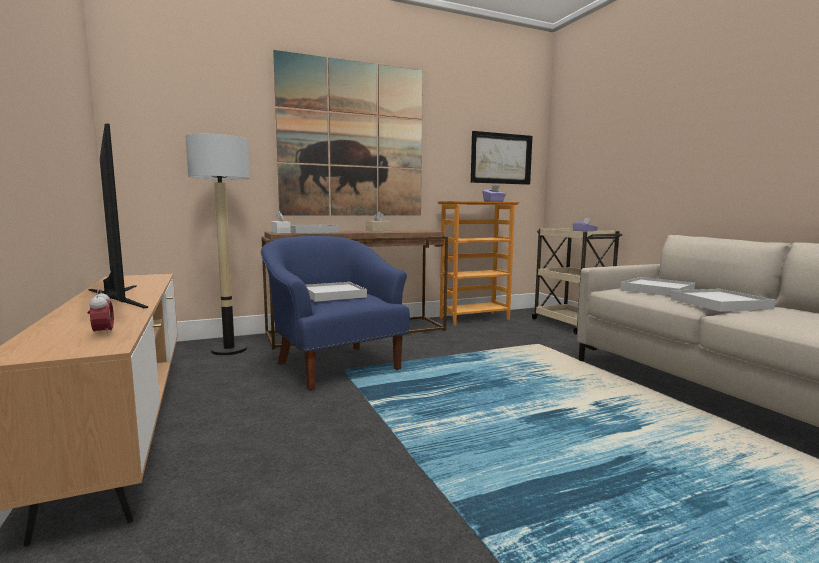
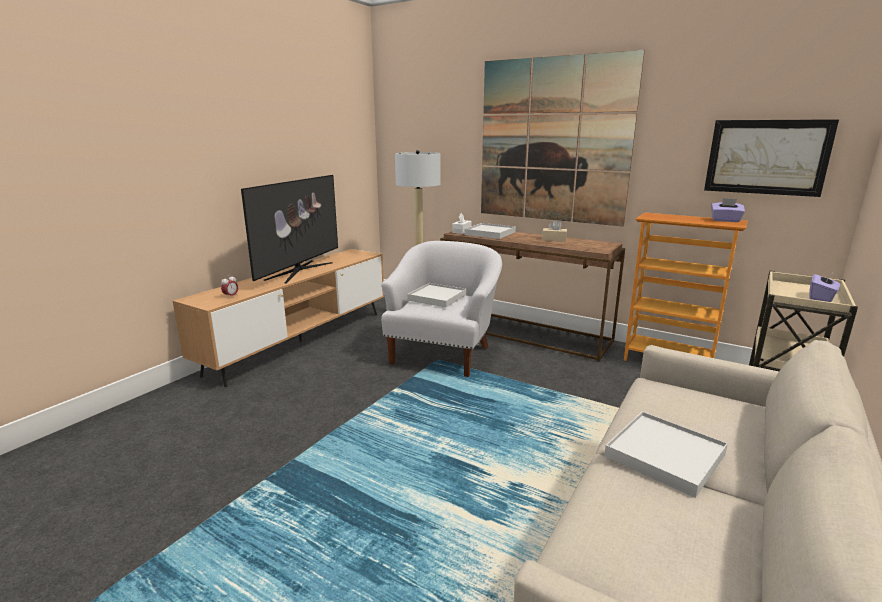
camera: 55 degrees right, 10 degrees up
blue armchair [261,236,410,390] -> white armchair [381,241,502,377]
white tray [620,277,695,296] -> none

